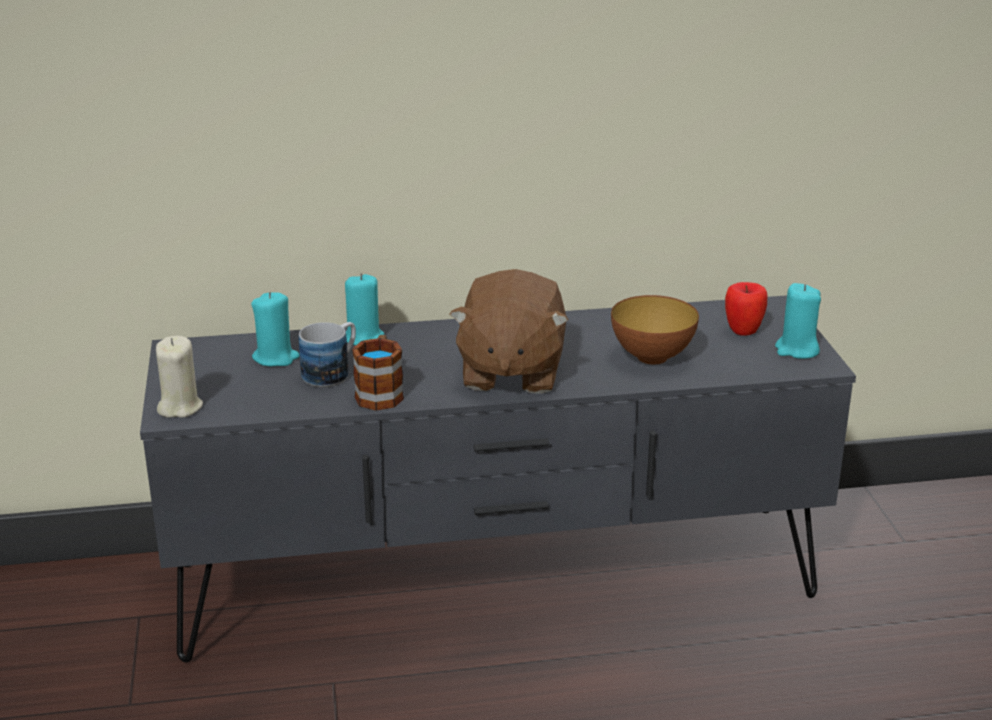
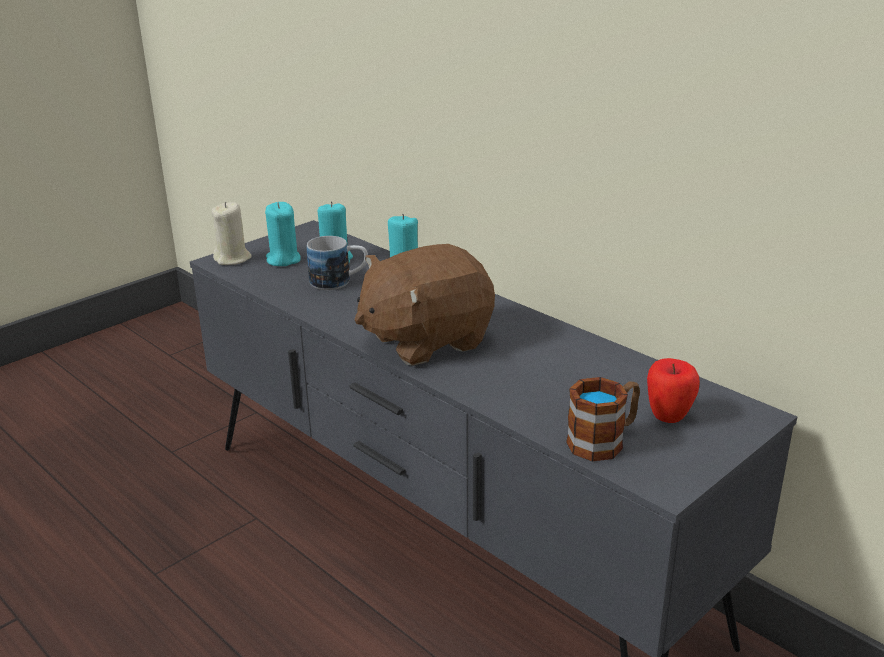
camera: 55 degrees right, 0 degrees up
mug [352,335,404,411] -> mug moved to [566,377,640,461]
bowl [611,295,699,364] -> none
turquoise candle [775,283,821,359] -> turquoise candle moved to [265,202,301,266]

